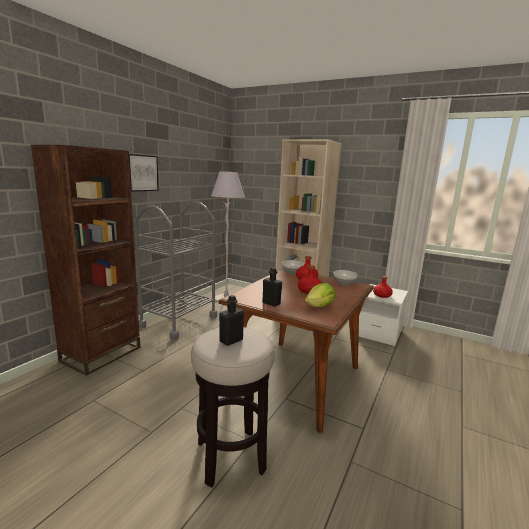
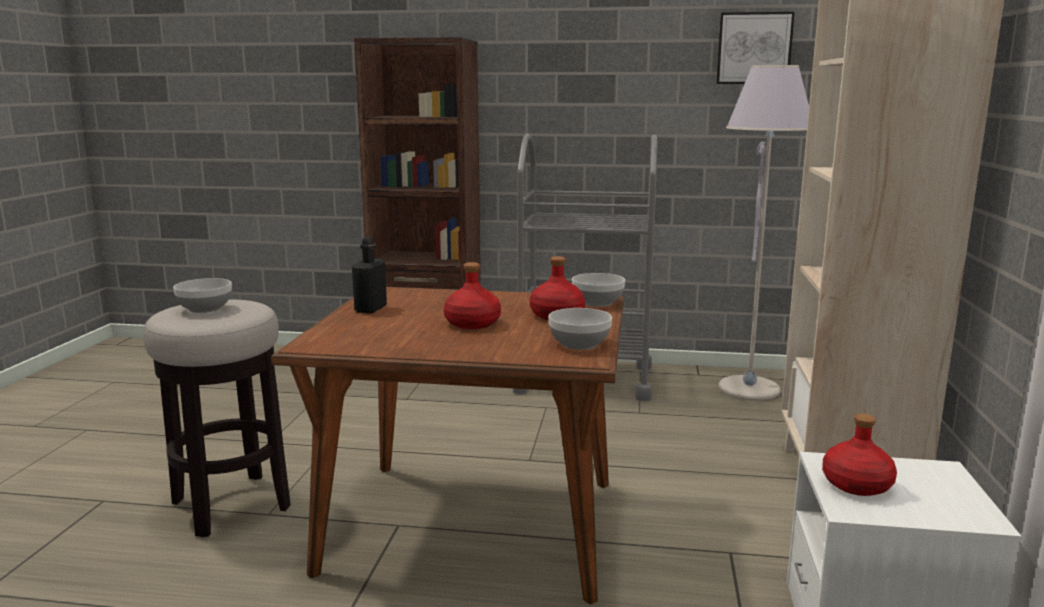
camera: 70 degrees right, 0 degrees up
picture [129,154,159,192] -> picture moved to [716,12,795,84]
black bottle [219,295,244,346] -> bowl [173,278,232,313]
lettuce [305,283,335,307] -> none

